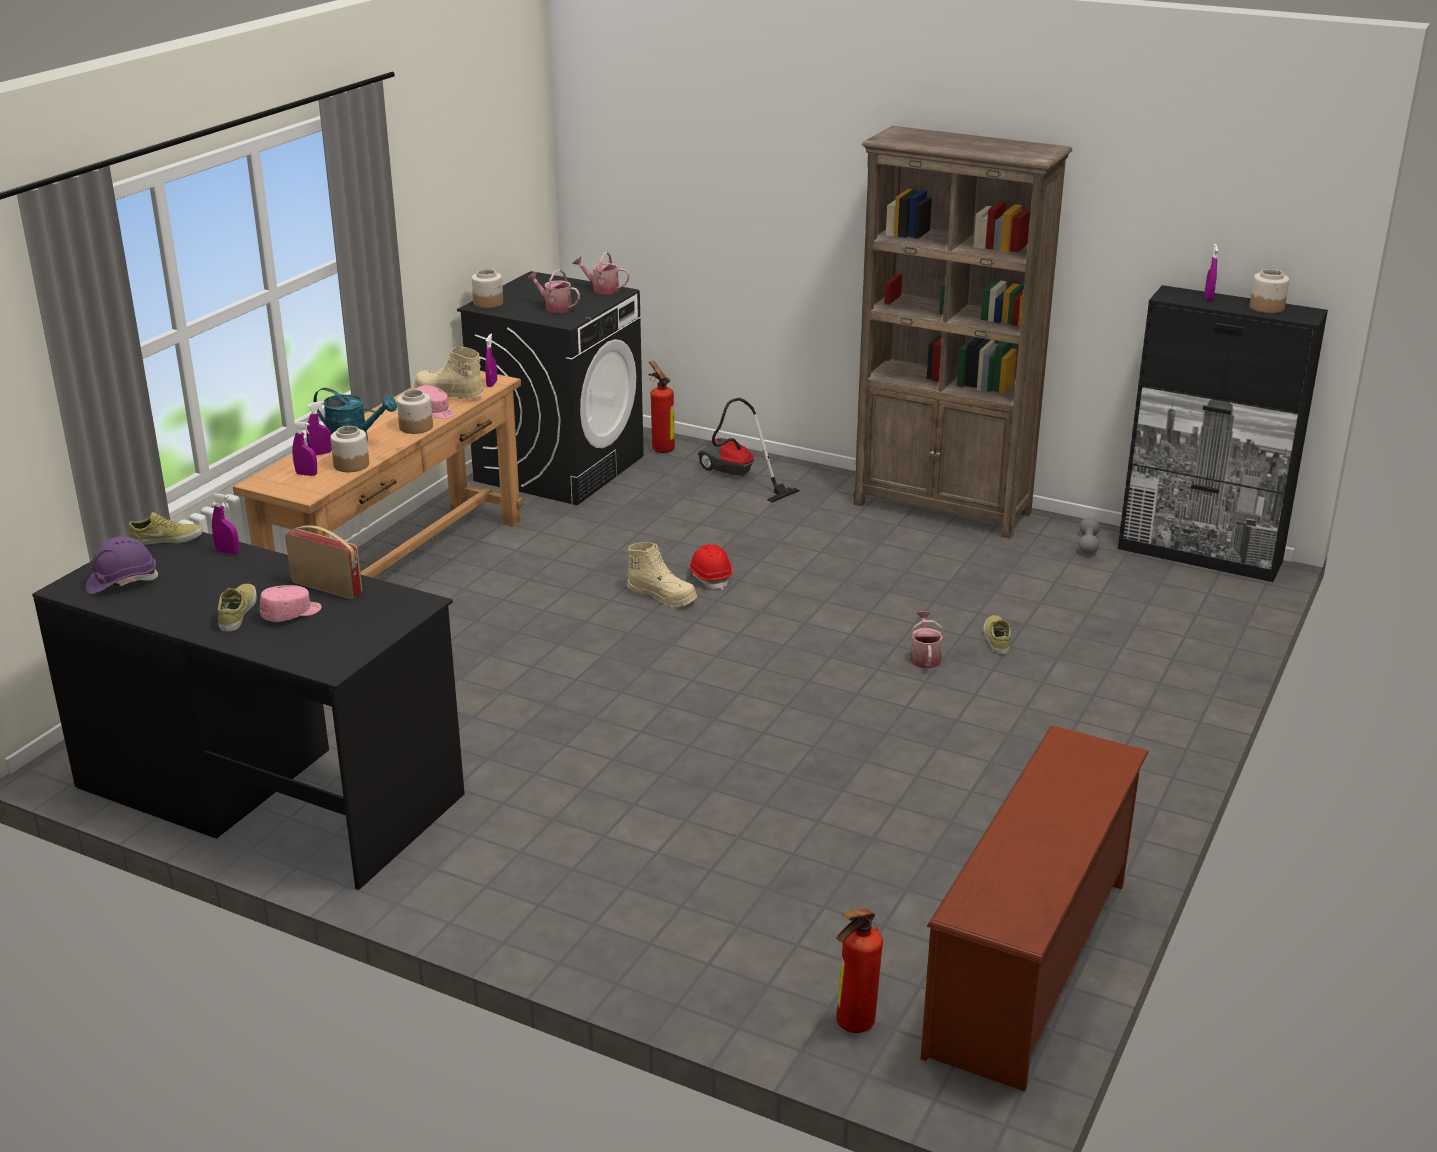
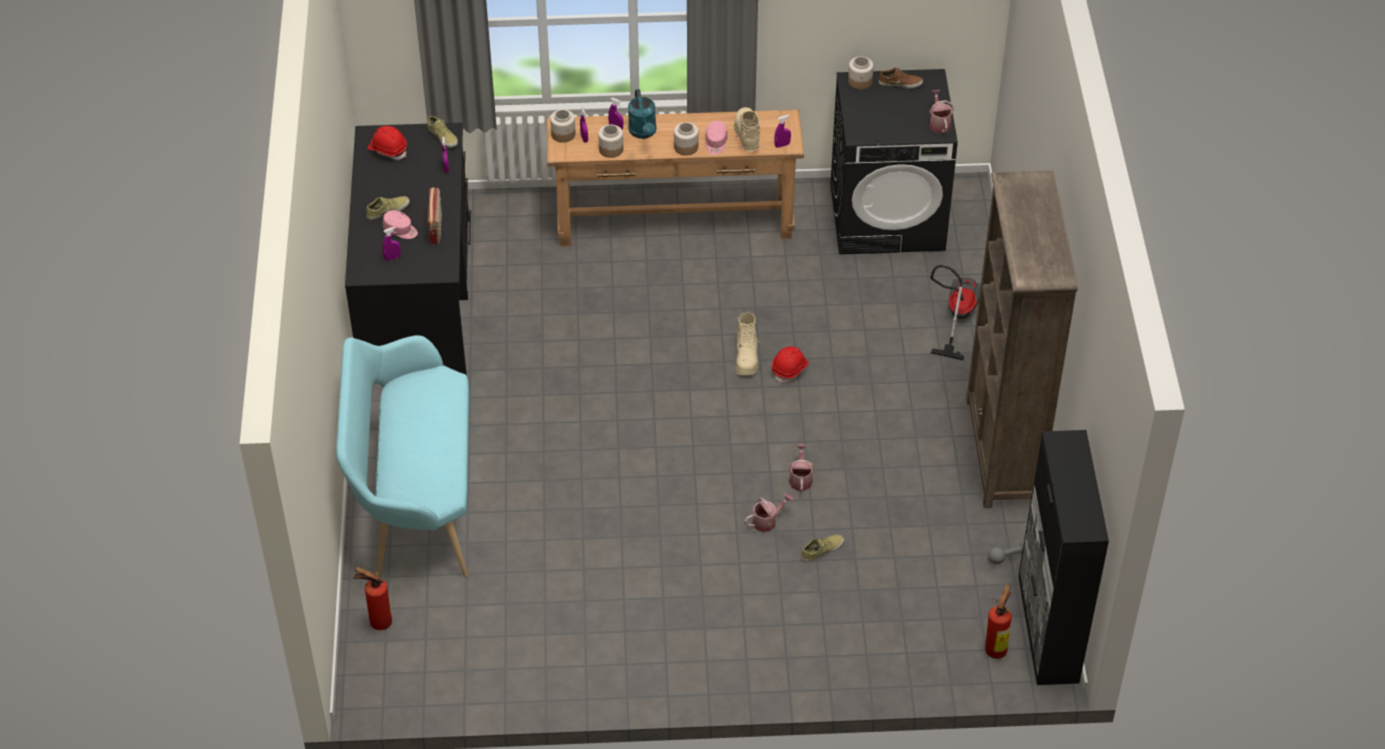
camera: 60 degrees right, 20 degrees up
purple hard hat [86,536,158,594] -> red hard hat [368,126,407,160]
watering can [527,269,580,313] -> watering can moved to [789,445,815,492]
fire extinguisher [649,360,675,453] -> fire extinguisher moved to [985,584,1012,659]
brown shoe rack [920,725,1149,1092] -> none
purple spray bottle [1205,244,1218,301] -> purple spray bottle moved to [382,227,401,261]
jar [1250,269,1289,313] -> jar moved to [550,109,575,143]
none -> turquoise bench [336,335,471,577]
none -> brown shoe [878,68,923,88]

